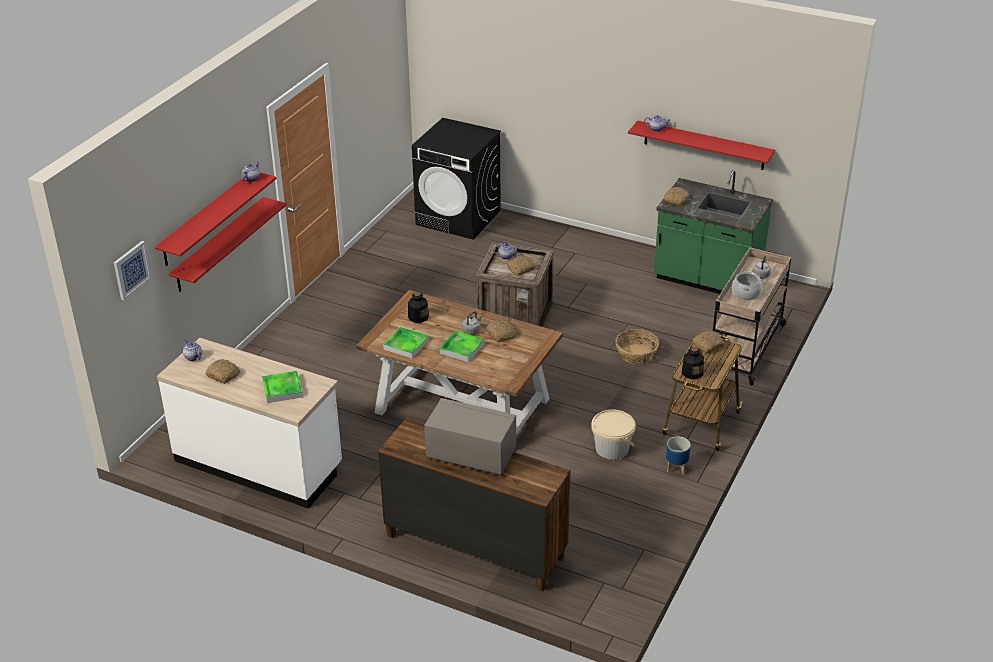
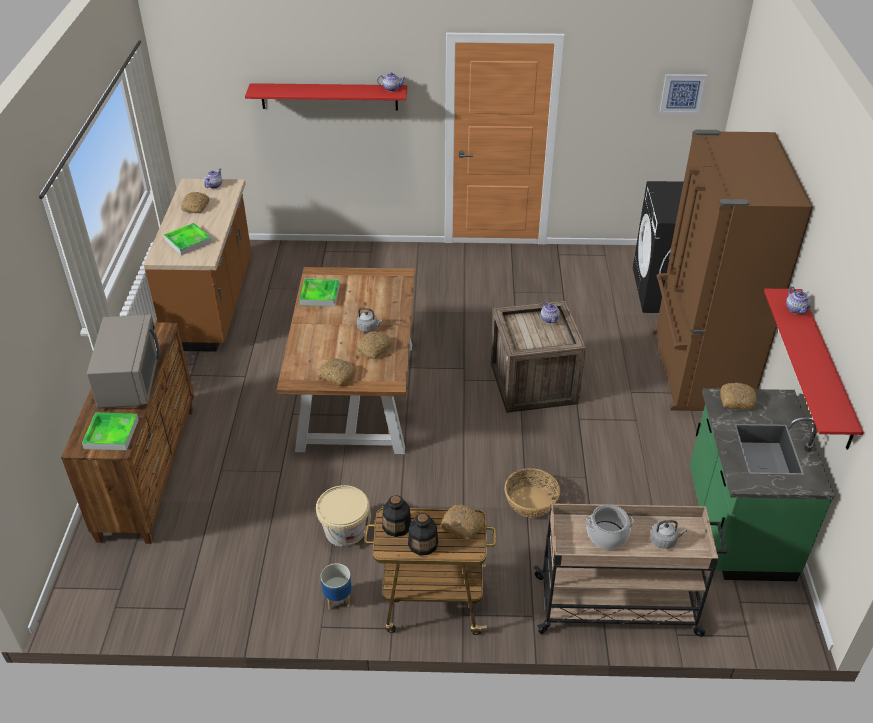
camera: 65 degrees right, 5 degrees up
picture [114,241,151,300] -> picture moved to [660,74,707,114]
white counter [157,338,342,509] -> brown counter [144,179,251,352]
red shelf [169,197,287,292] -> none
bottle [408,292,429,323] -> bottle moved to [408,513,438,555]
tray [439,331,484,362] -> tray moved to [82,413,139,450]
bread [507,255,536,276] -> bread moved to [318,358,356,386]
none -> brown fridge [652,130,813,411]

